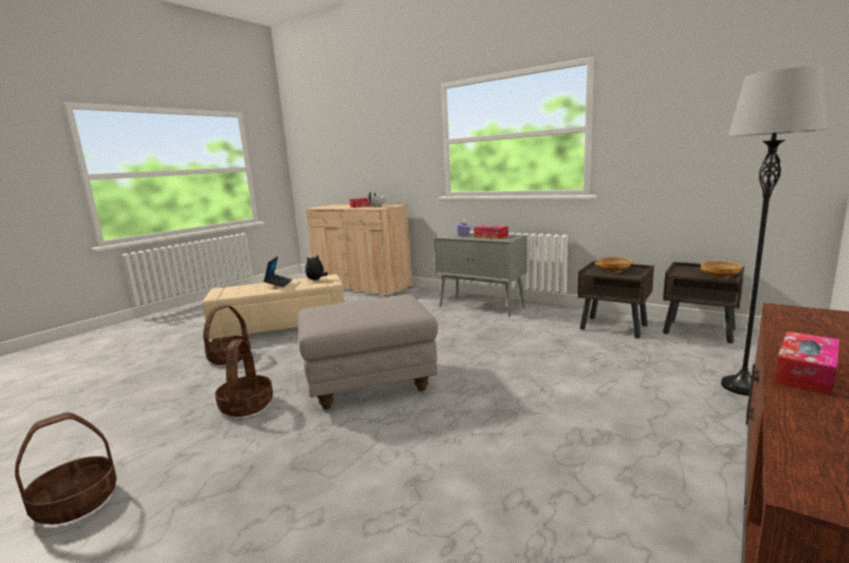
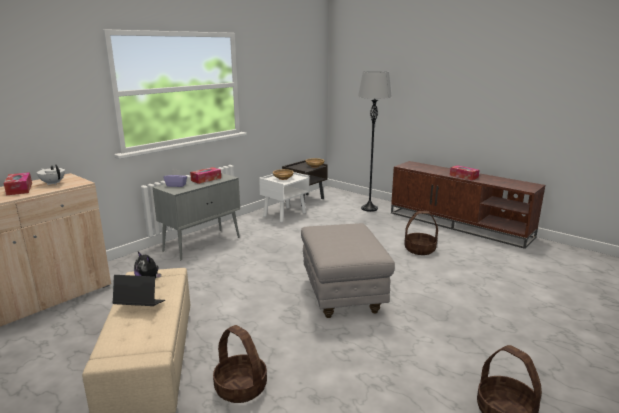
camera: 85 degrees left, 5 degrees up
basket [215,339,273,417] -> basket moved to [404,211,438,255]
brown nightstand [578,261,654,338] -> white nightstand [259,172,309,222]

